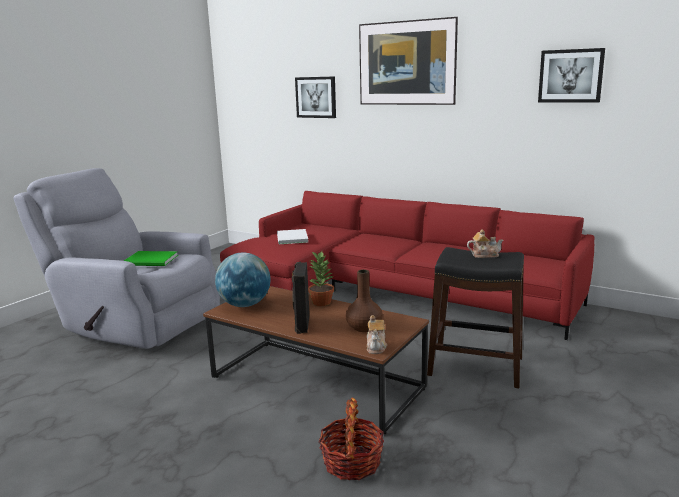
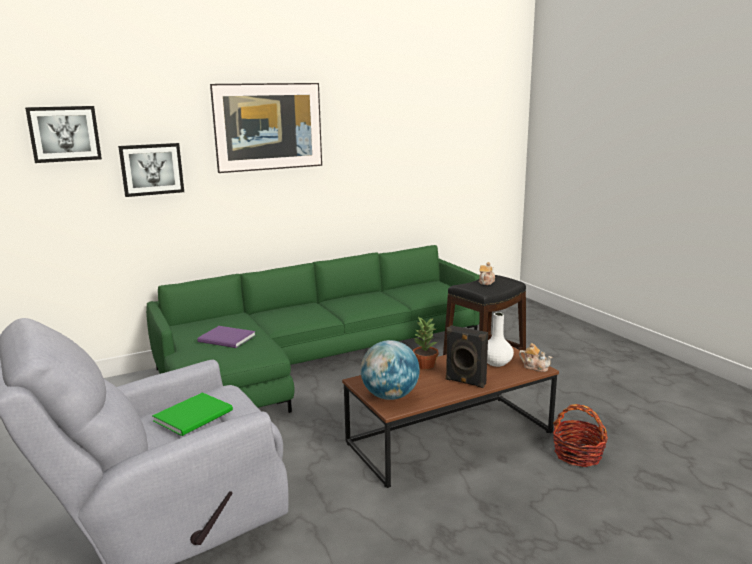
camera: 60 degrees left, 0 degrees up
red sofa [220,191,594,340] -> green sofa [146,245,480,413]
white book [277,229,308,244] -> purple book [197,326,256,348]
brown vase [345,269,383,332] -> white vase [487,312,514,367]
picture [538,48,605,103] -> picture moved to [25,106,102,163]

